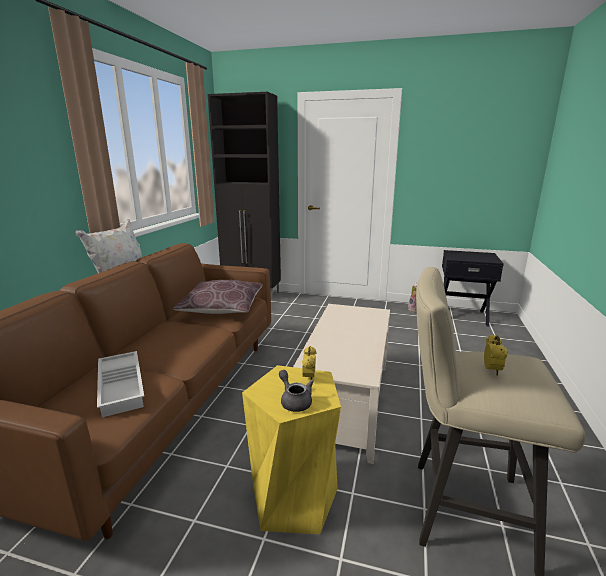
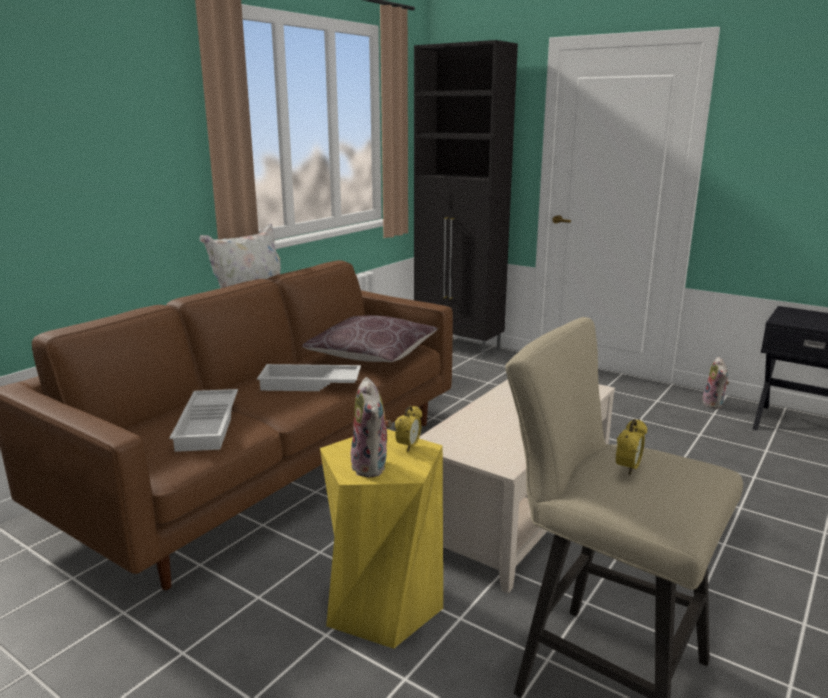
camera: 20 degrees right, 0 degrees up
grey teapot [279,370,314,412] -> plush toy [351,377,392,478]
none -> white tray [257,364,361,391]

